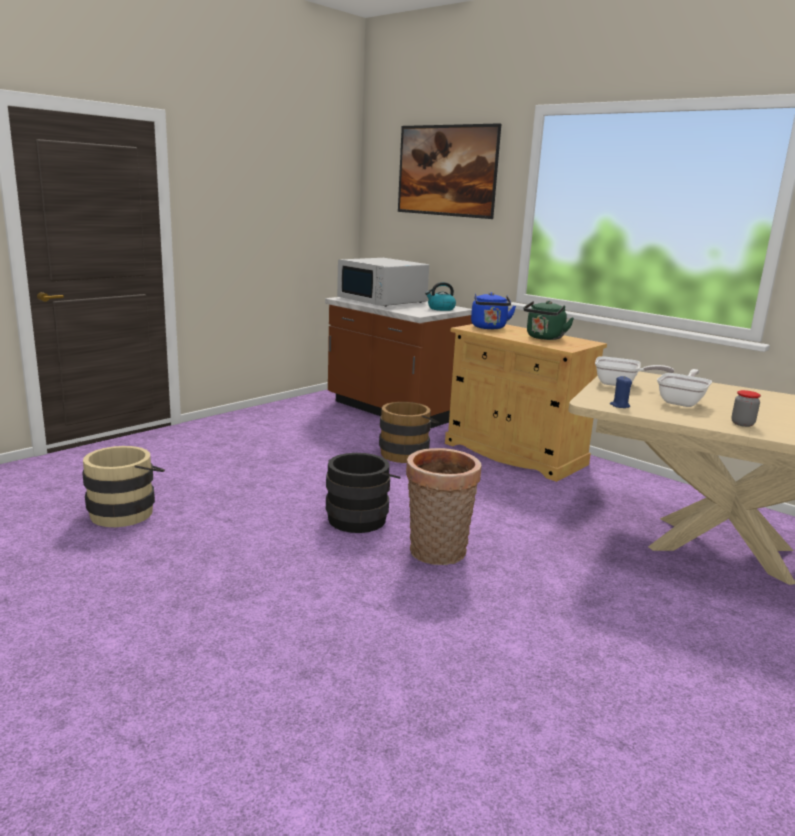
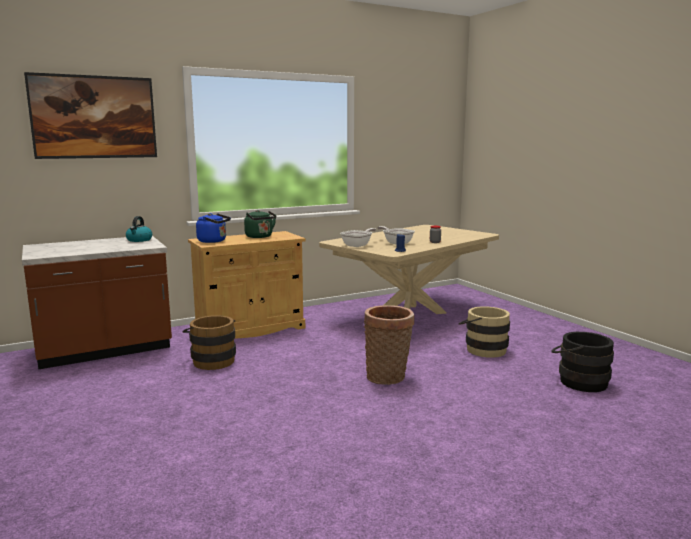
camera: 70 degrees left, 5 degrees down
beige bucket [82,446,165,527] -> beige bucket moved to [459,307,510,358]
black bucket [326,453,400,533] -> black bucket moved to [551,332,614,392]
white microwave [337,258,429,307] -> none

